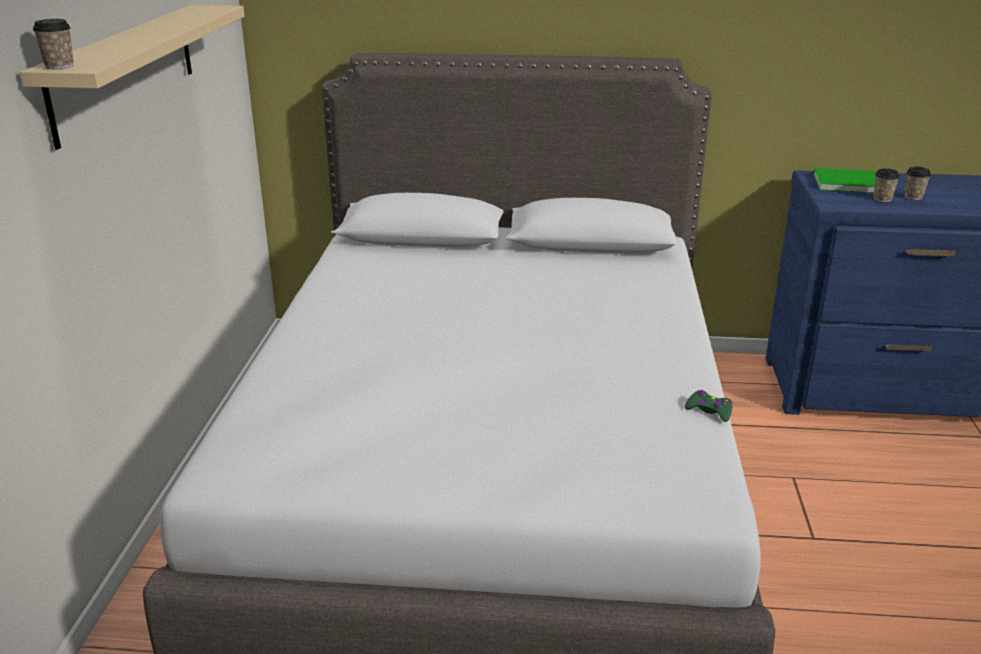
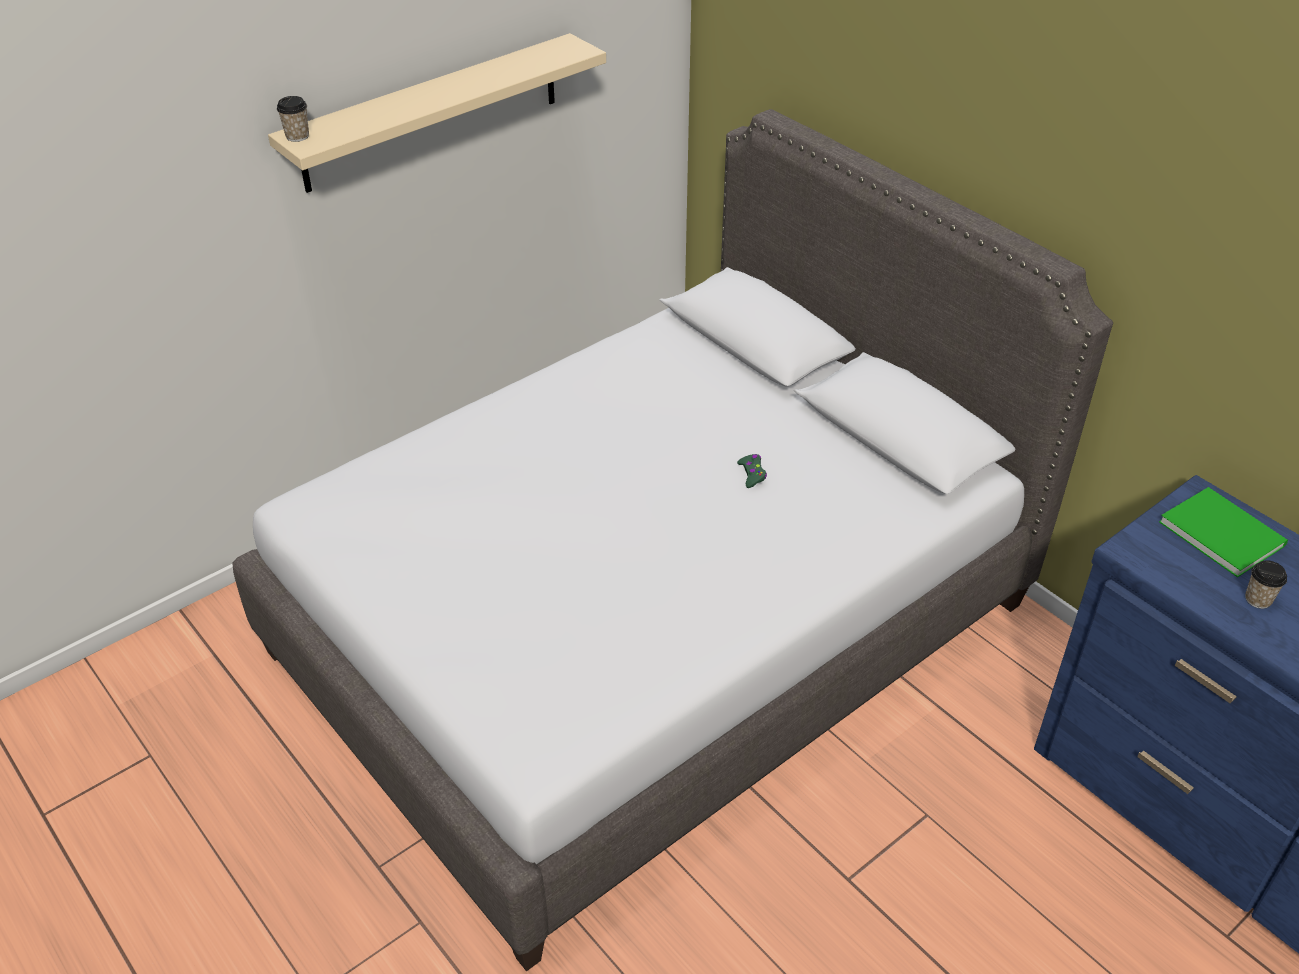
camera: 45 degrees right, 15 degrees up
green game controller [685,390,733,422] -> green game controller moved to [737,454,767,488]
cup [873,168,900,202] -> none

